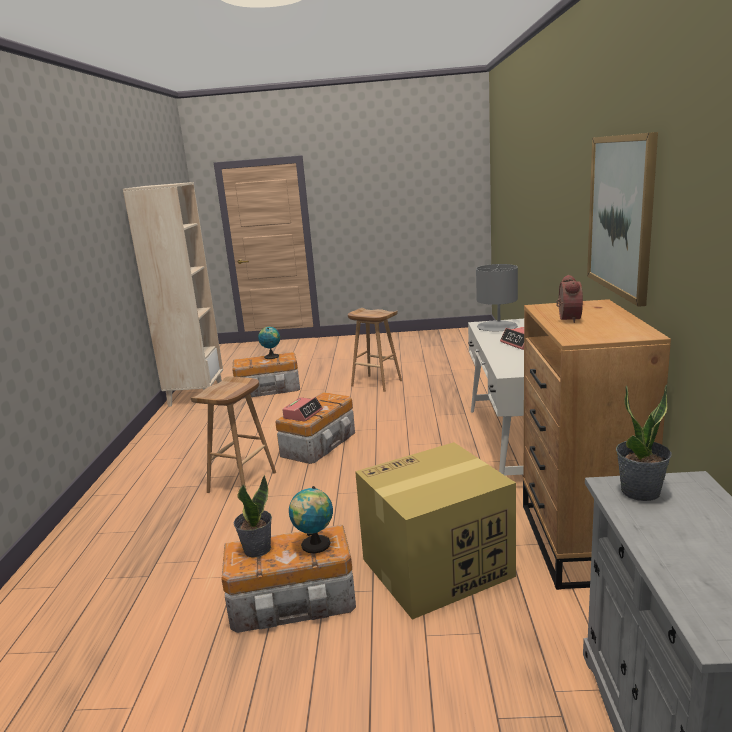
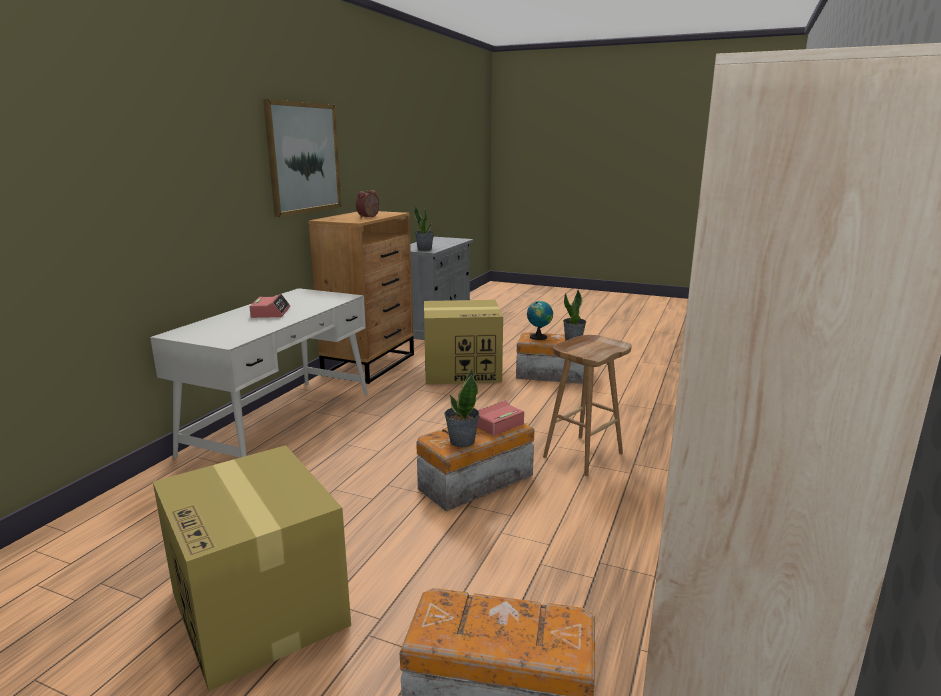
camera: 160 degrees left, 0 degrees up
globe [258,327,280,359] -> none
brown stool [348,308,402,392] -> cardboard box [153,445,351,691]
grey table lamp [476,264,518,331] -> none
none -> potted plant [444,369,479,447]

